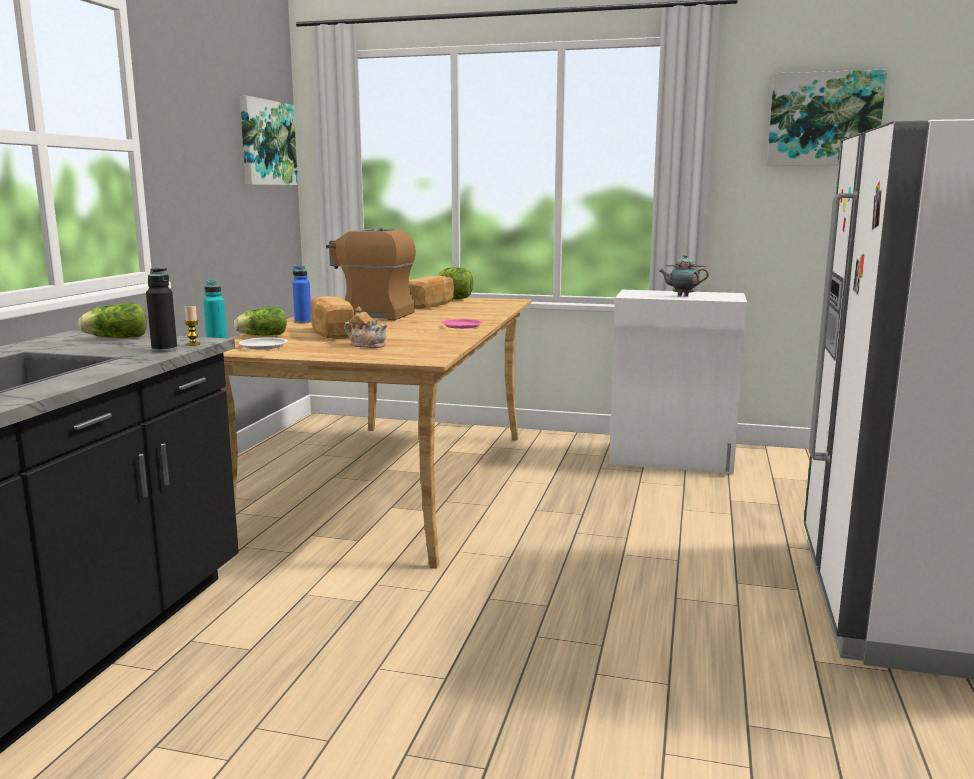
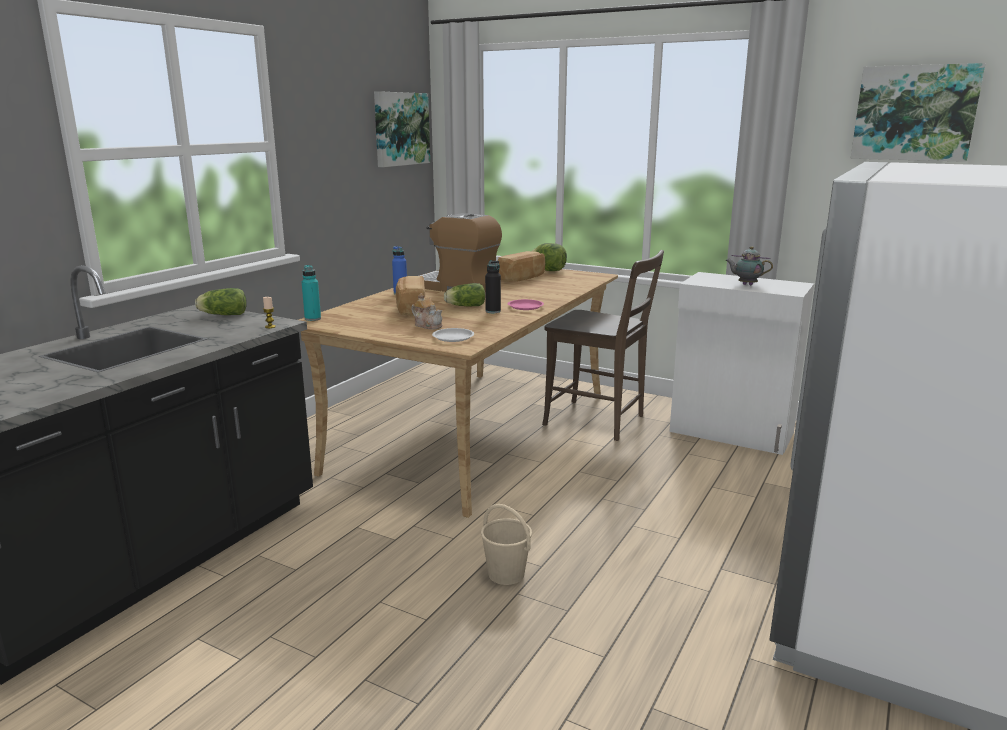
camera: 15 degrees right, 5 degrees up
black bottle [146,268,178,352] -> black bottle moved to [485,260,501,313]
lettuce [234,307,287,336] -> lettuce moved to [444,283,485,307]
white plate [239,337,288,349] -> white plate moved to [432,328,474,342]
none -> beige bucket [481,504,532,585]
none -> brown chair [542,250,664,441]

